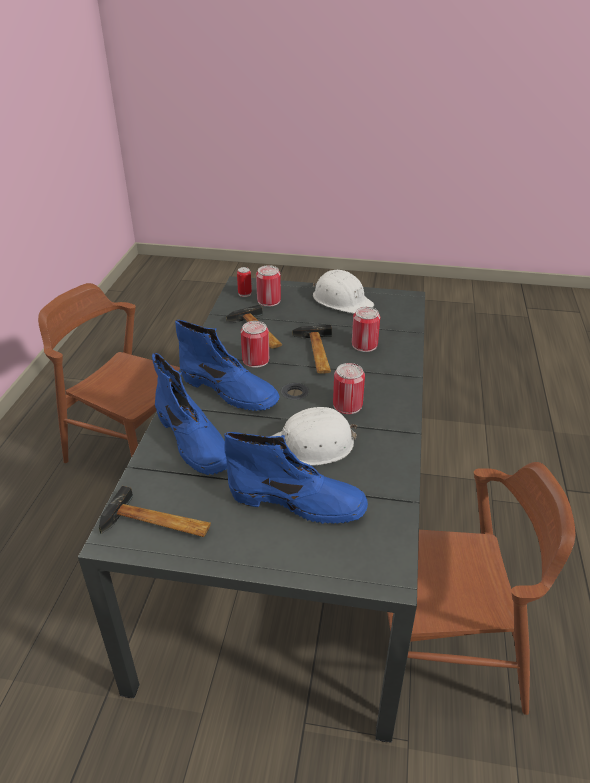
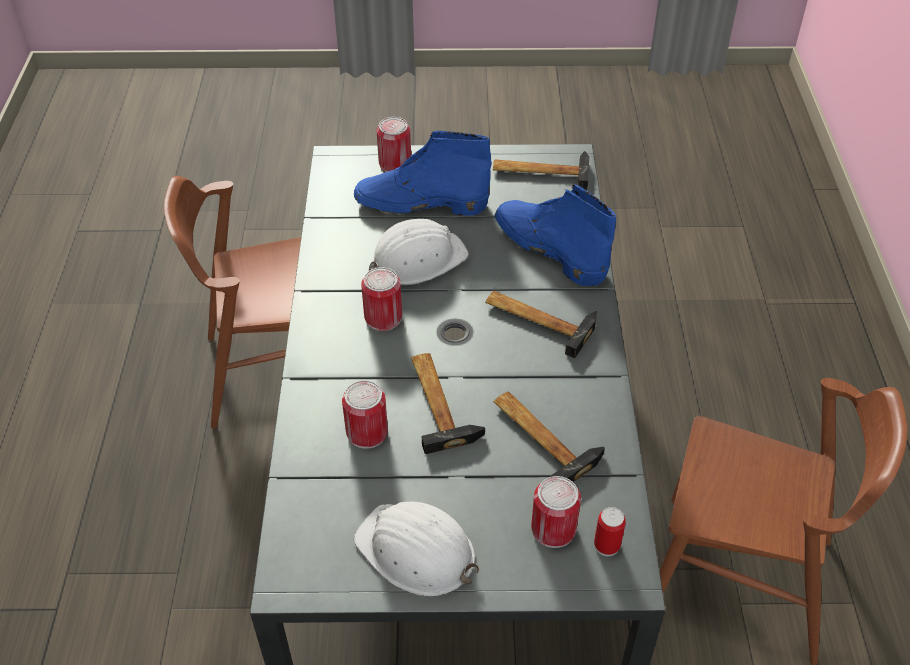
camera: 170 degrees right, 10 degrees up
blue boot [175,320,279,411] -> hammer [485,291,597,358]
can [241,321,269,368] -> can moved to [377,117,411,172]

